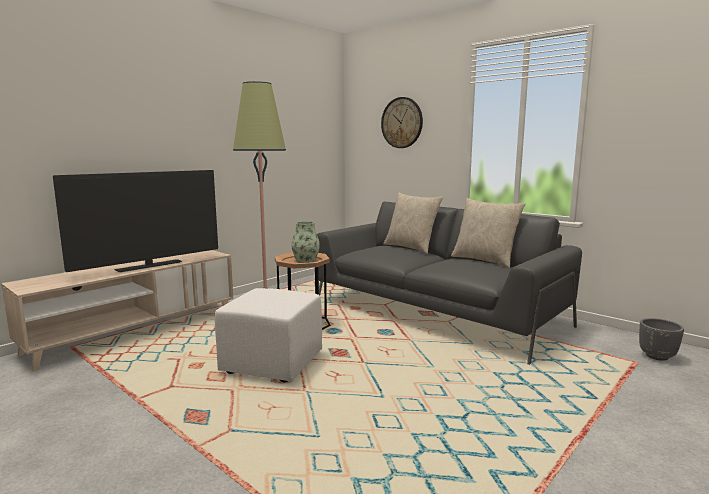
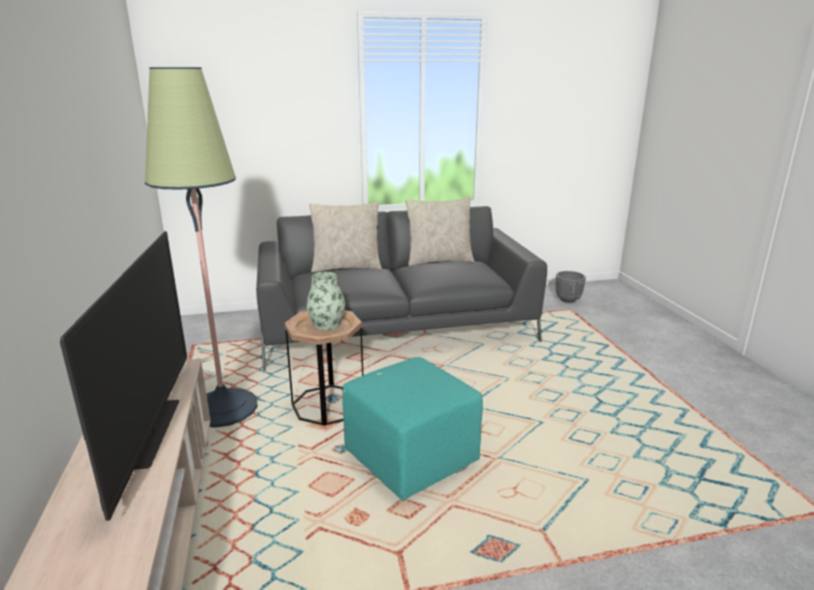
camera: 55 degrees left, 10 degrees up
white ottoman [215,288,322,382] -> turquoise ottoman [342,357,483,501]
wall clock [381,97,423,148] -> none

